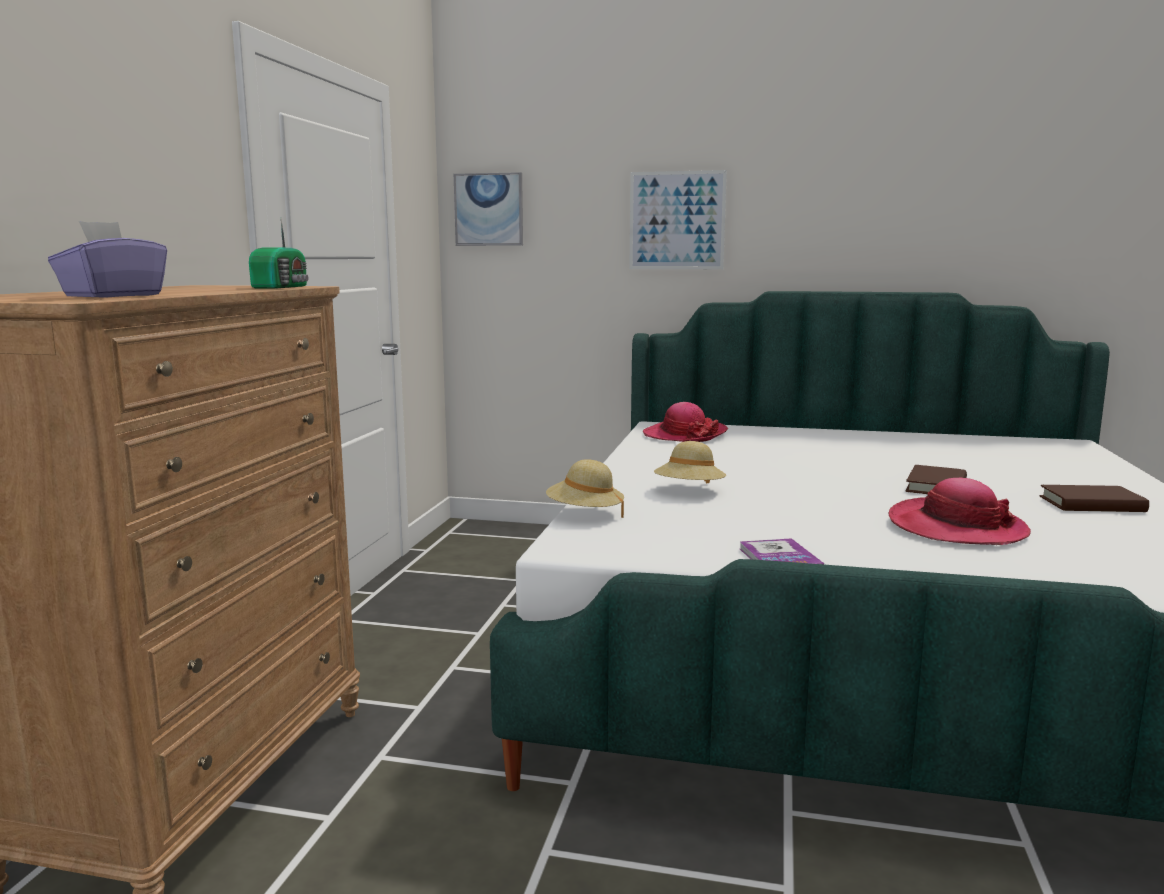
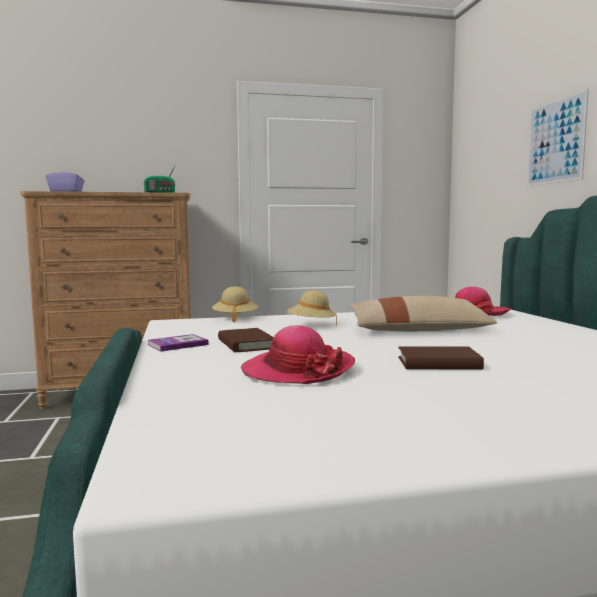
camera: 65 degrees right, 5 degrees down
picture [454,172,523,246] -> none
brown book [1040,485,1149,512] -> brown book moved to [218,328,274,352]
none -> beige pillow [348,296,497,331]

